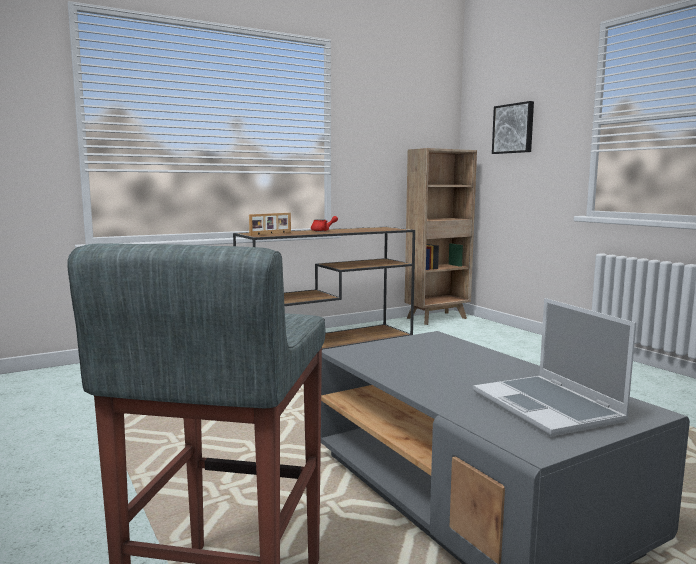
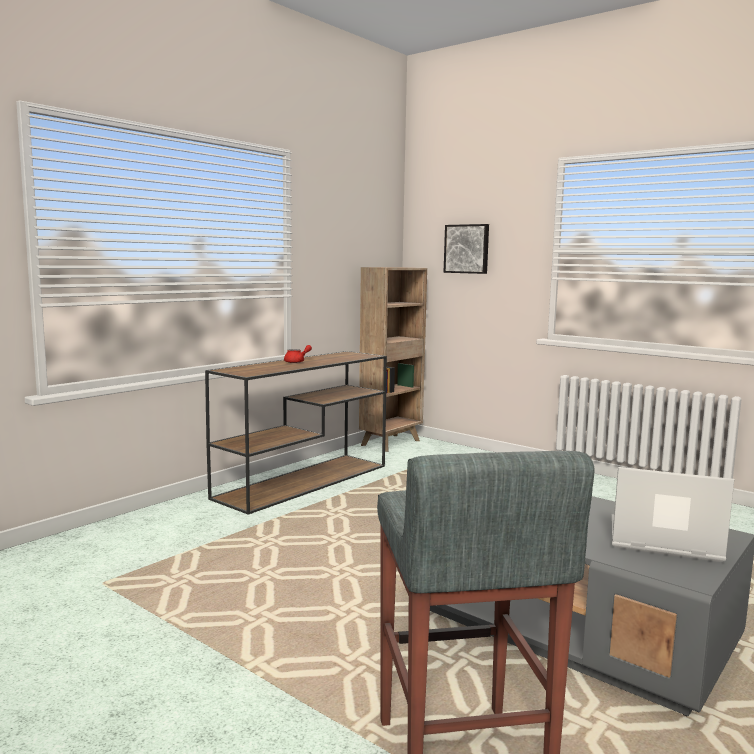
camera: 20 degrees left, 0 degrees up
picture frame [249,213,291,236] -> none
laptop [473,298,636,437] -> laptop turned 150 degrees clockwise [611,467,734,562]

